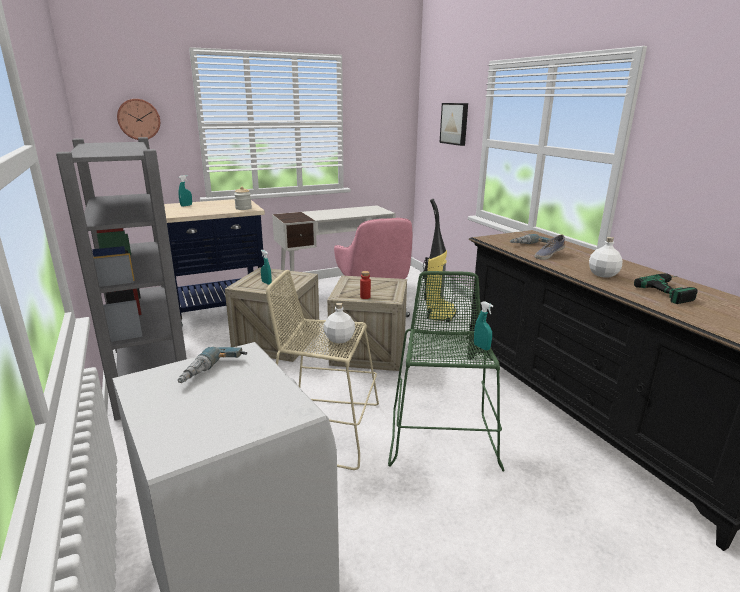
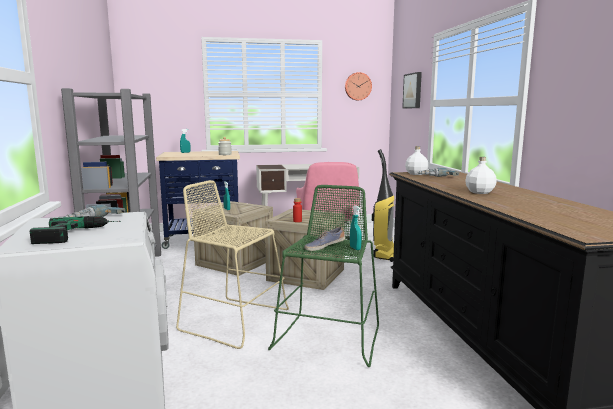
camera: 15 degrees right, 10 degrees down
wall clock [117,99,160,140] -> wall clock moved to [345,72,372,100]
white bottle [323,303,355,344] -> white bottle moved to [405,146,428,175]
shoe [534,235,565,260] -> shoe moved to [304,227,345,251]
power drill [634,274,698,304] -> power drill moved to [30,216,121,244]

